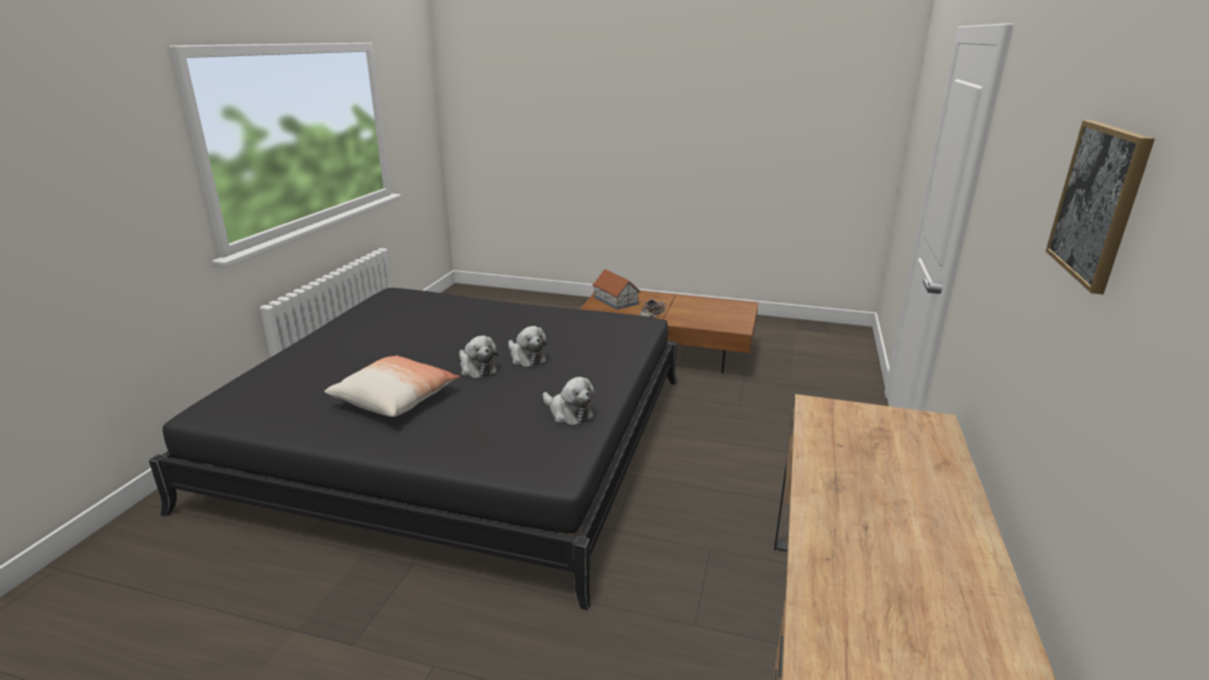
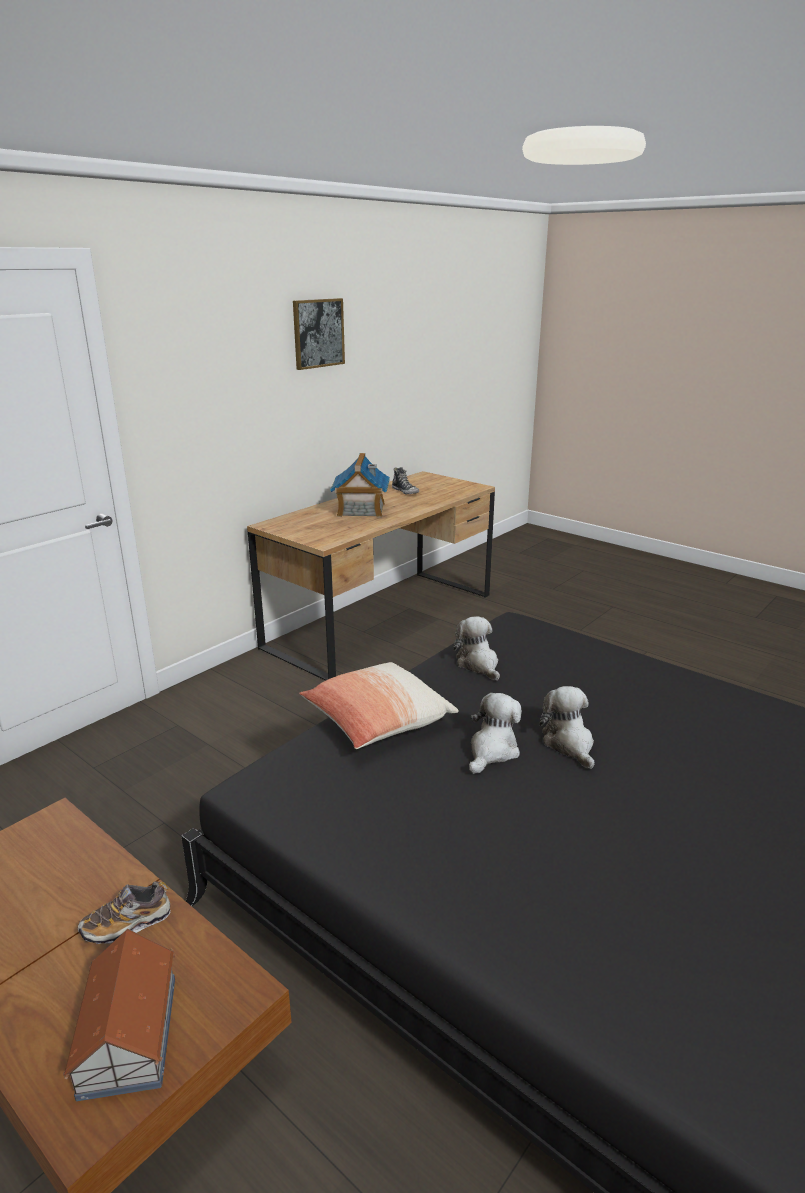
camera: 155 degrees left, 0 degrees up
pillow [324,355,460,417] -> pillow moved to [299,662,459,749]
plush toy [508,326,547,367] -> plush toy turned 45 degrees clockwise [469,693,522,774]
none -> toy house [330,453,390,517]
none -> shoe [392,467,419,494]

